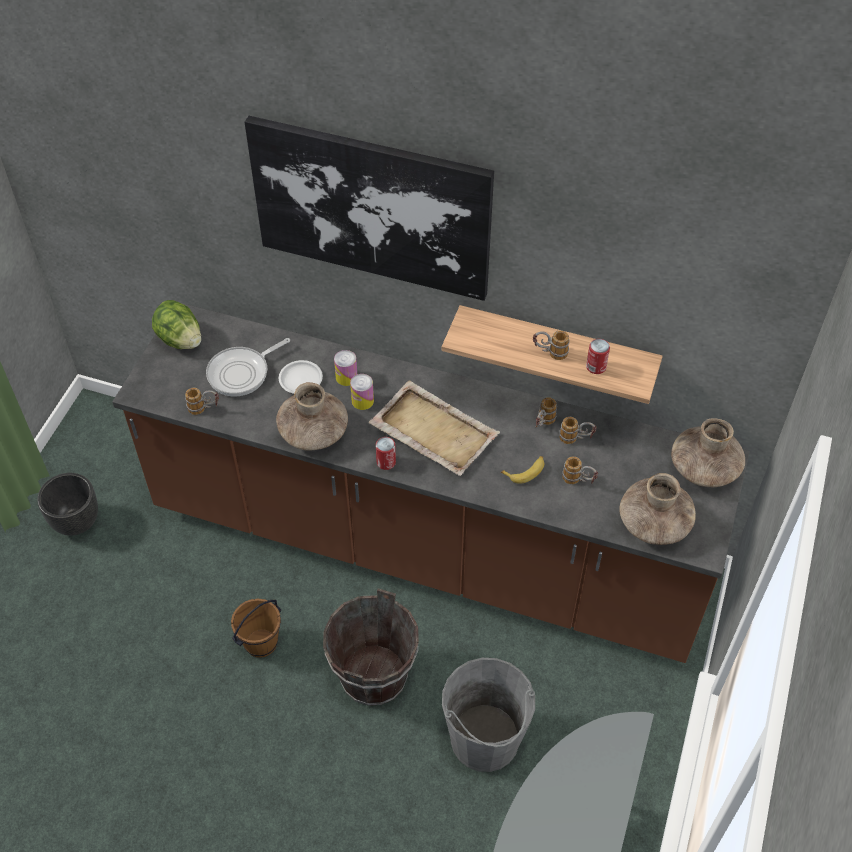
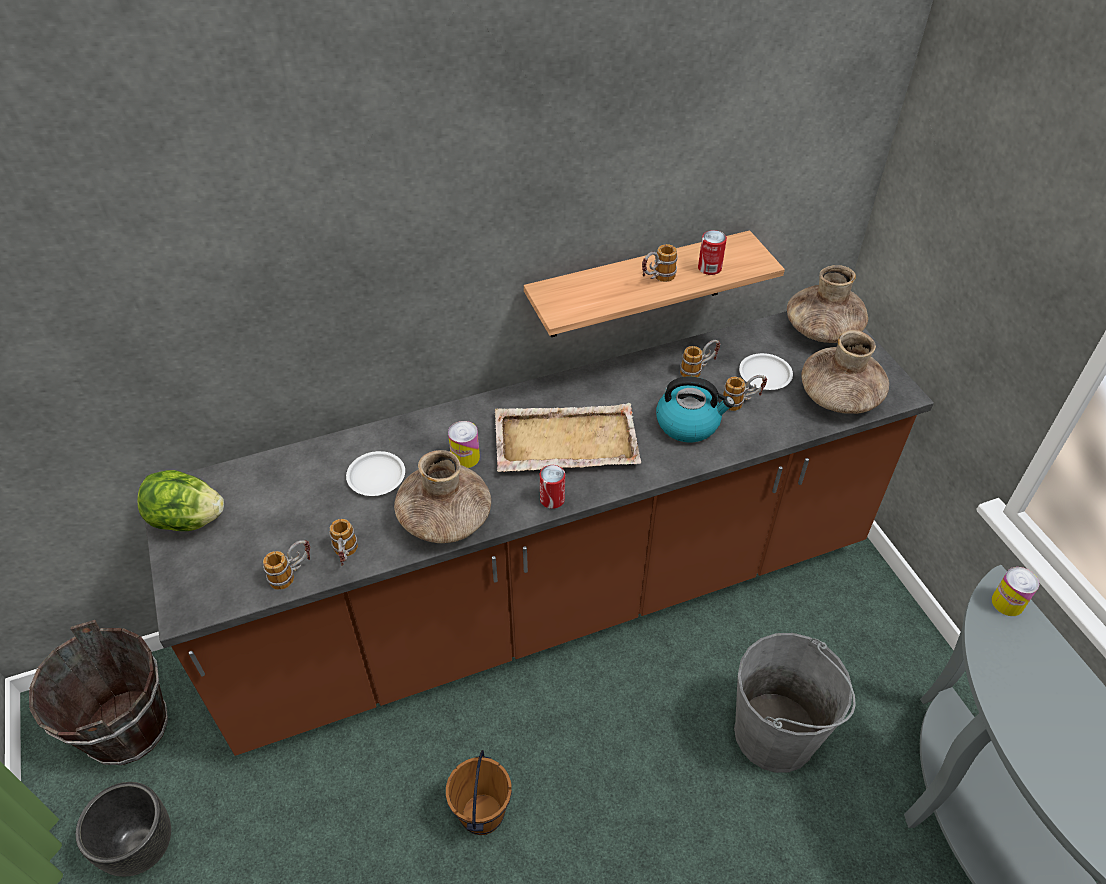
camera: 40 degrees left, 5 degrees down
frying pan [206,338,290,396] -> none
picture [244,116,494,301] -> none
brown bucket [323,589,419,706] -> brown bucket moved to [29,620,168,765]
can [334,350,357,386] -> can moved to [991,567,1039,616]
banana [501,456,544,484] -> kettle [656,376,735,443]
mug [536,397,557,427] -> mug moved to [330,519,358,566]
none -> white plate [739,353,793,390]

